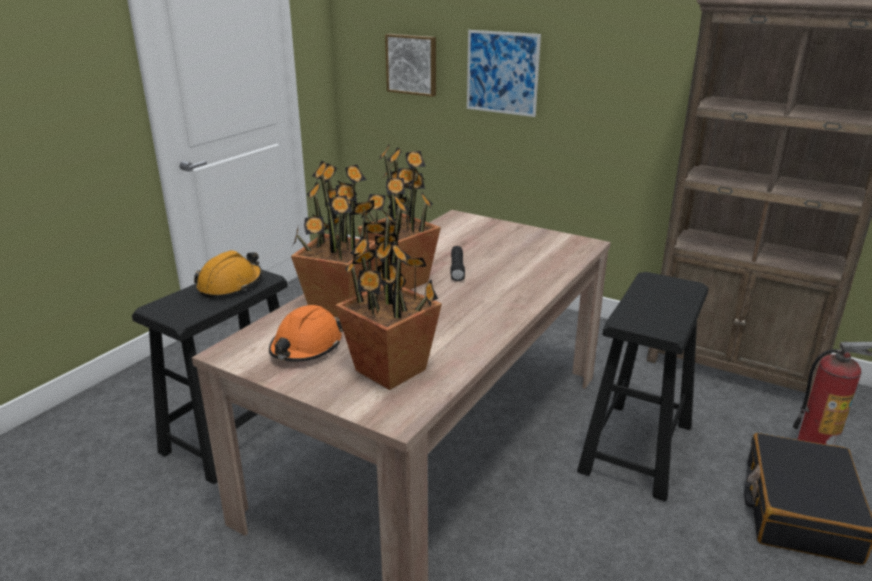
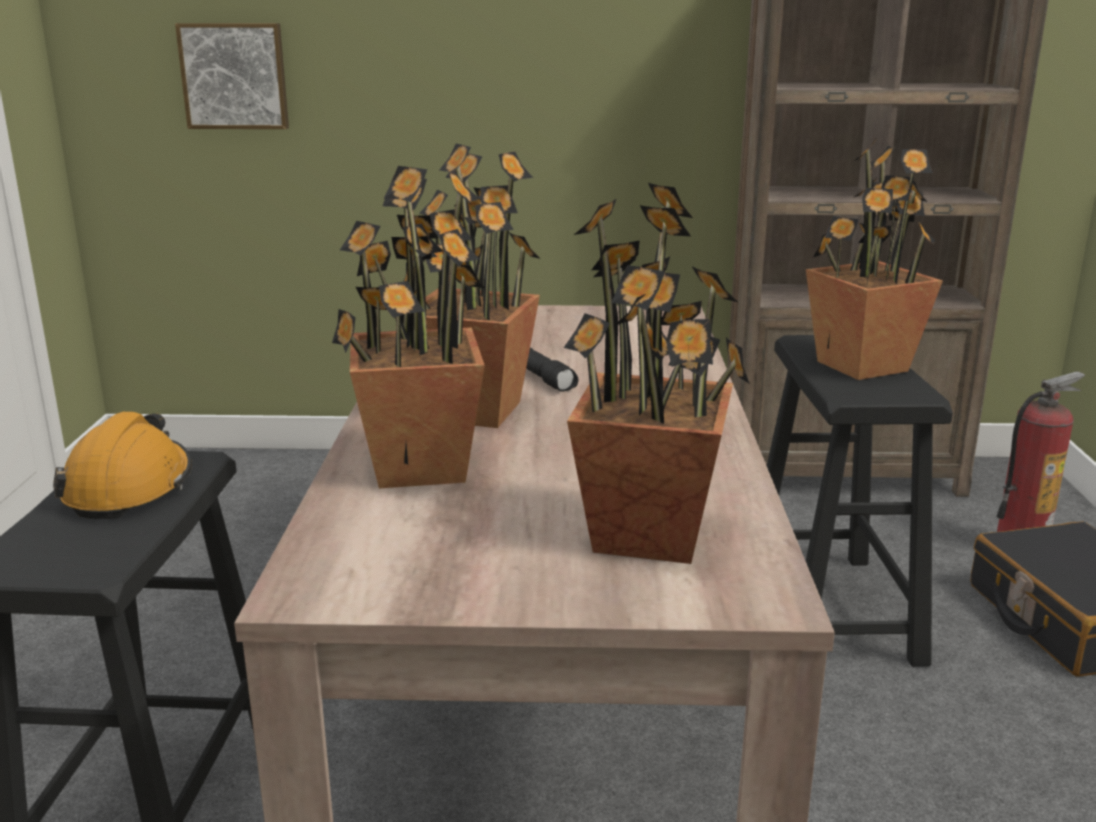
camera: 30 degrees left, 5 degrees down
orange hard hat [269,305,343,362] -> none
picture [467,30,541,117] -> none
none -> potted plant [806,137,943,380]

